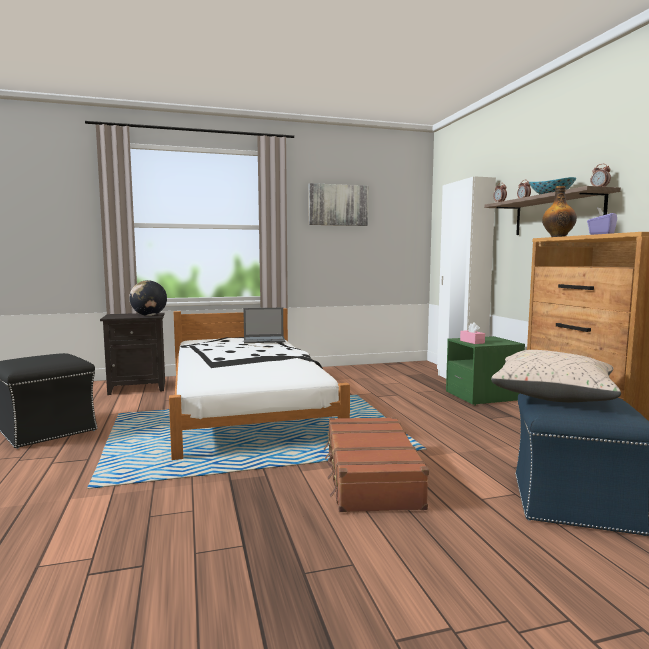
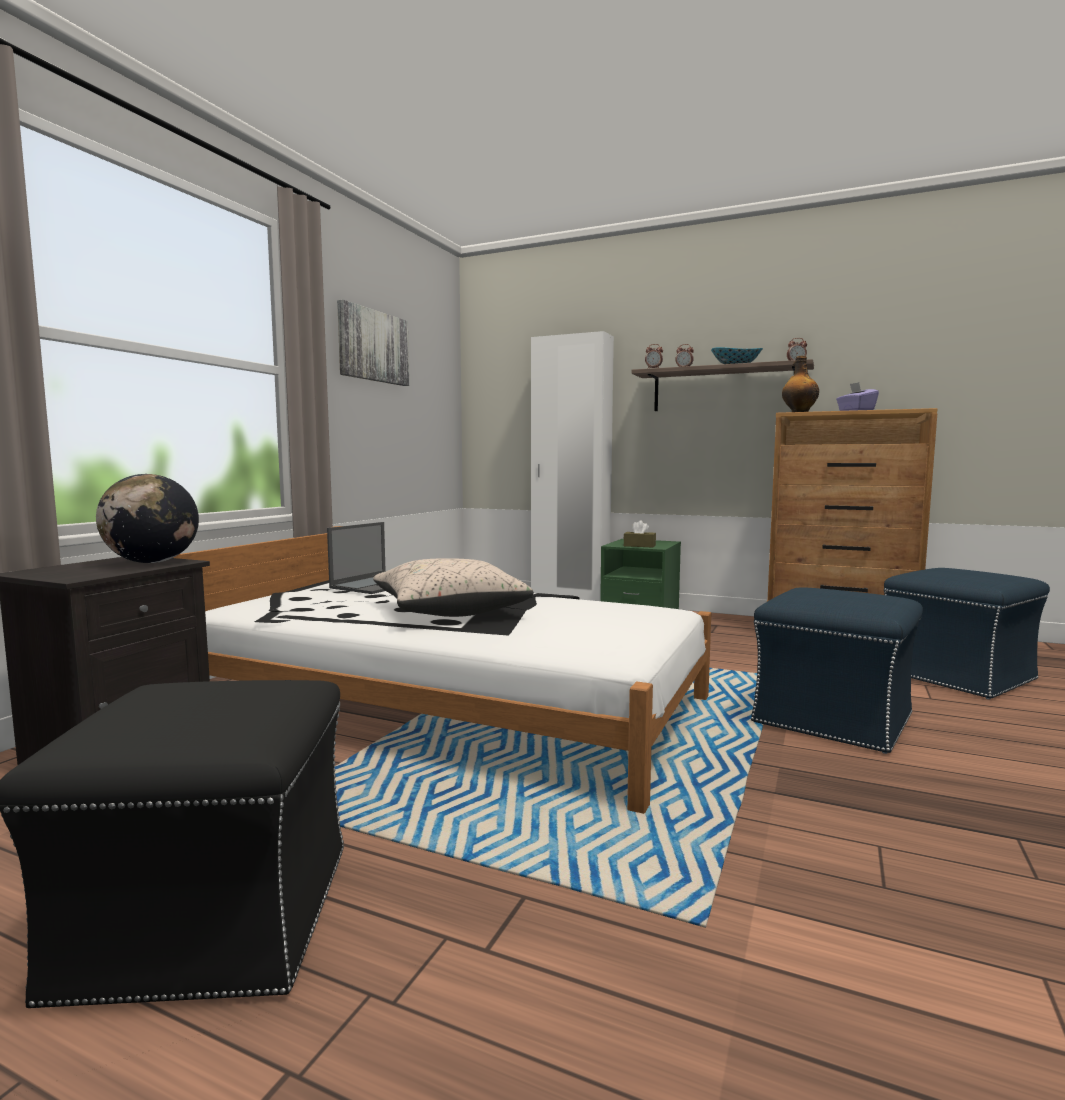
camera: 50 degrees left, 0 degrees up
brown suitcase [324,417,429,512] -> blue ottoman [751,587,923,754]
pink tissue box [460,322,485,344] -> brown tissue box [624,520,656,547]
beige pillow [491,350,621,402] -> beige pillow moved to [373,558,534,617]

